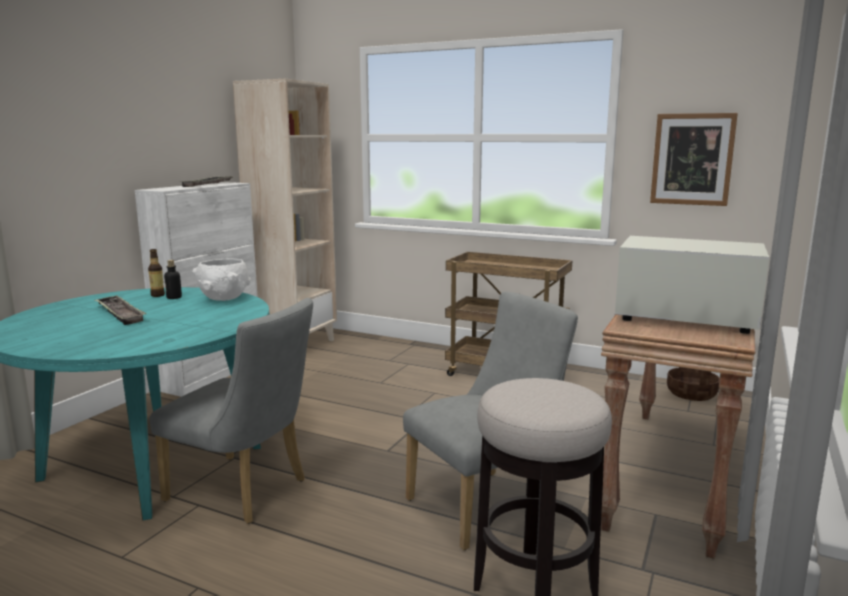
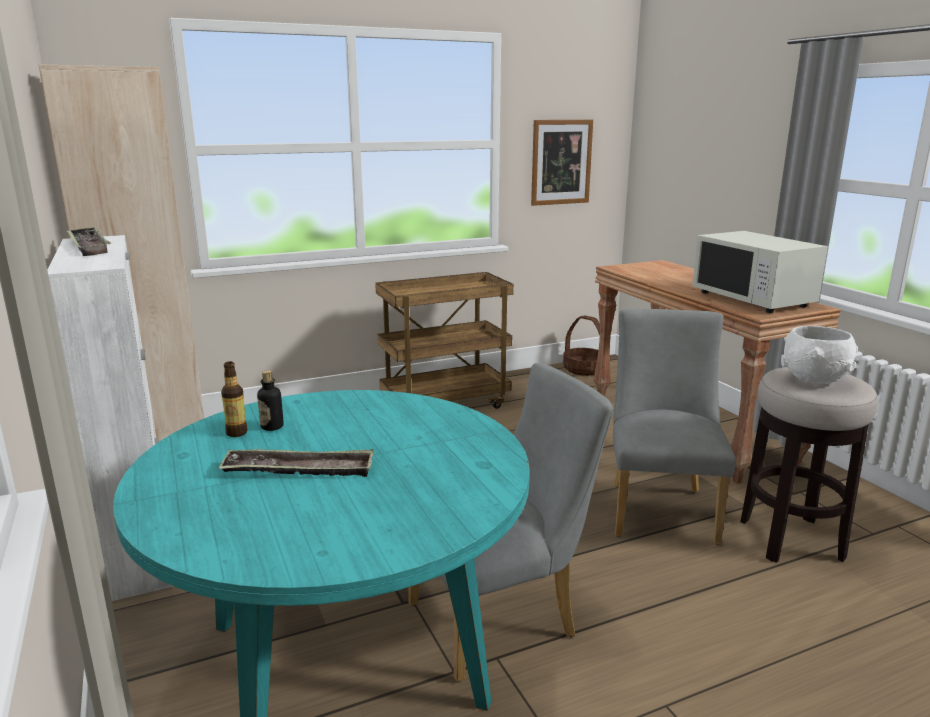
camera: 50 degrees left, 5 degrees up
white bowl [192,259,251,301] -> white bowl moved to [781,326,858,384]
white microwave [615,236,769,334] -> white microwave turned 90 degrees counterclockwise [692,231,828,313]

